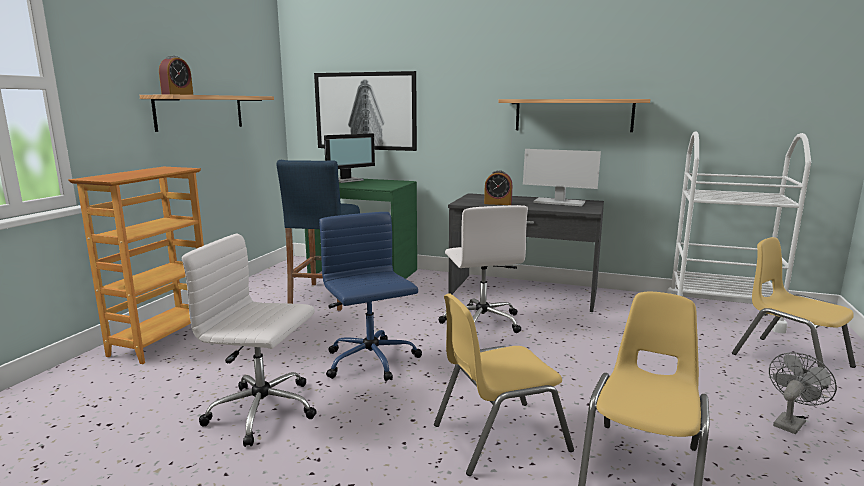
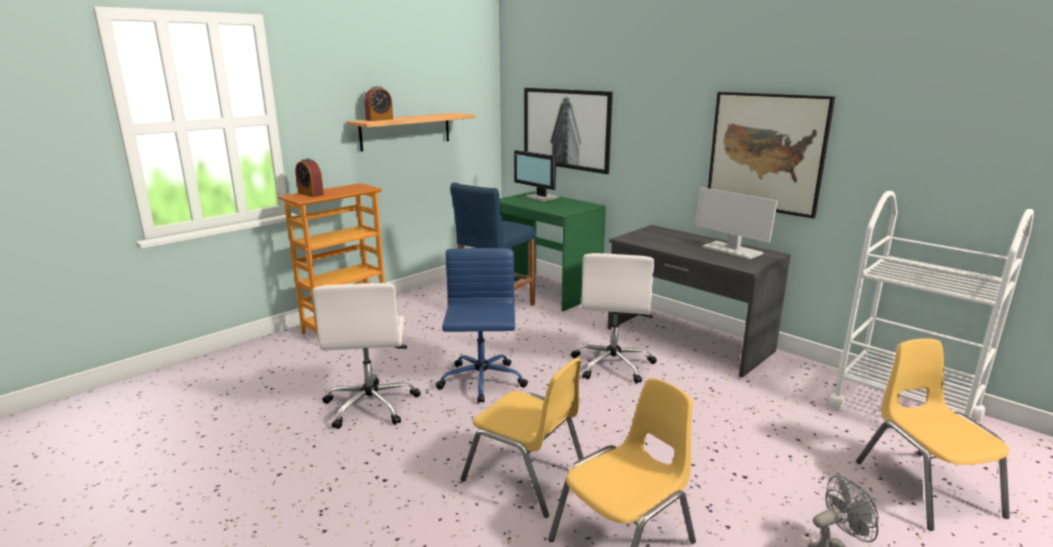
camera: 25 degrees right, 5 degrees up
white office chair [182,233,317,447] -> white office chair turned 135 degrees counterclockwise [312,283,421,429]
monitor [324,133,375,183] -> monitor turned 60 degrees clockwise [514,150,559,201]
yellow chair [434,293,574,476] -> yellow chair turned 150 degrees counterclockwise [461,358,584,518]
alarm clock [484,170,512,205] -> alarm clock moved to [295,158,324,197]
shelf [499,99,651,132] -> picture [708,92,835,219]

